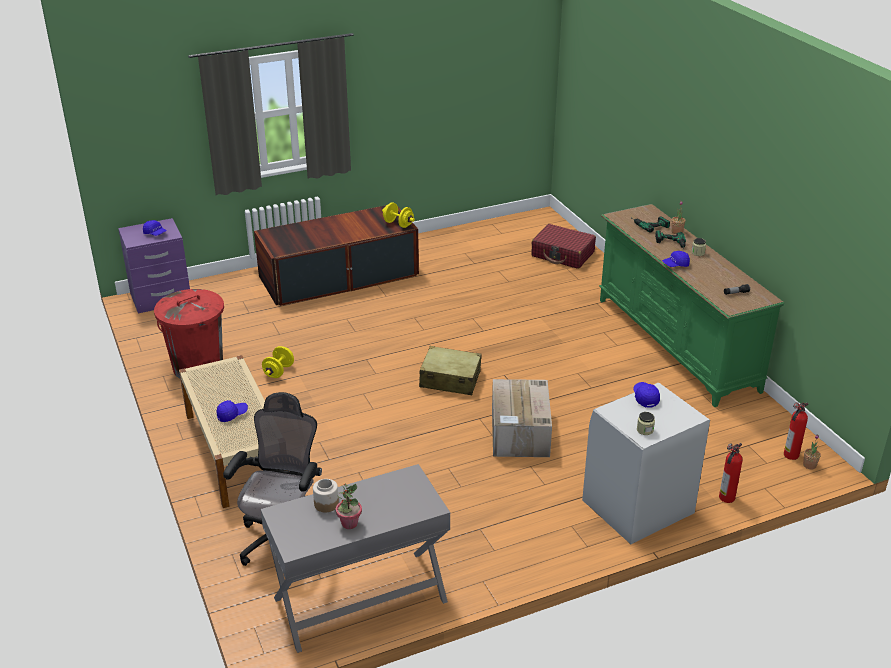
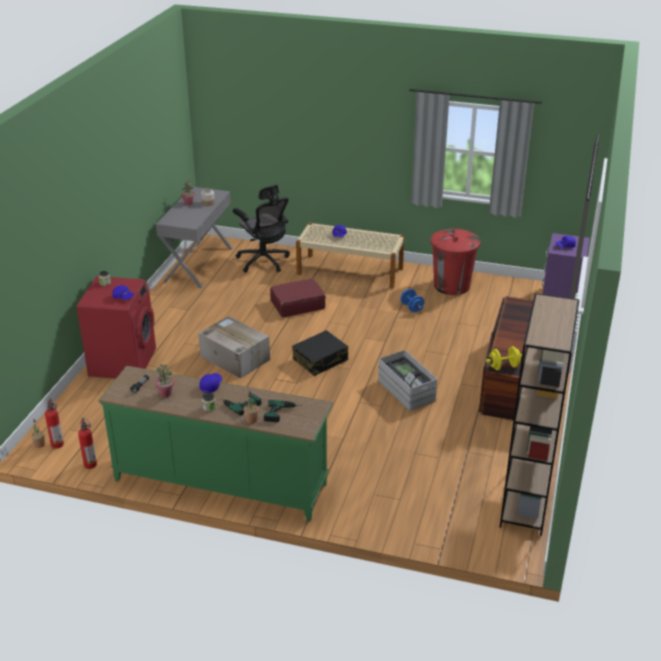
camera: 130 degrees right, 0 degrees up
yellow dumbbell [262,346,294,378] -> blue dumbbell [400,289,424,312]
beige suitcase [419,346,482,395] -> black suitcase [292,330,348,376]
red suitcase [531,224,596,269] -> red suitcase moved to [270,278,326,317]
white washing machine [582,382,710,544] -> red washing machine [76,276,156,379]
fire extinguisher [719,443,743,503] -> fire extinguisher moved to [78,418,97,469]
none -> potted plant [155,364,174,398]
none -> grey storage box [378,350,437,411]
none -> beige bookcase [499,293,579,536]

